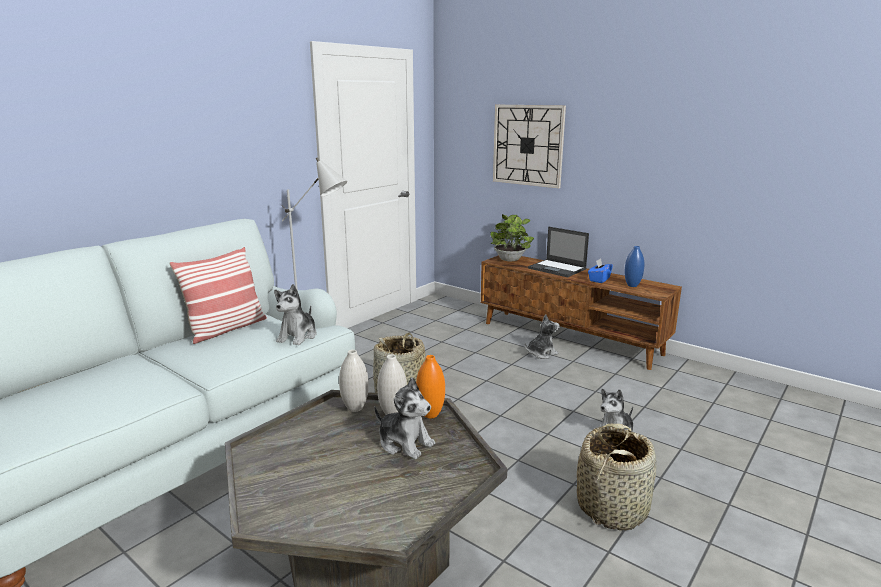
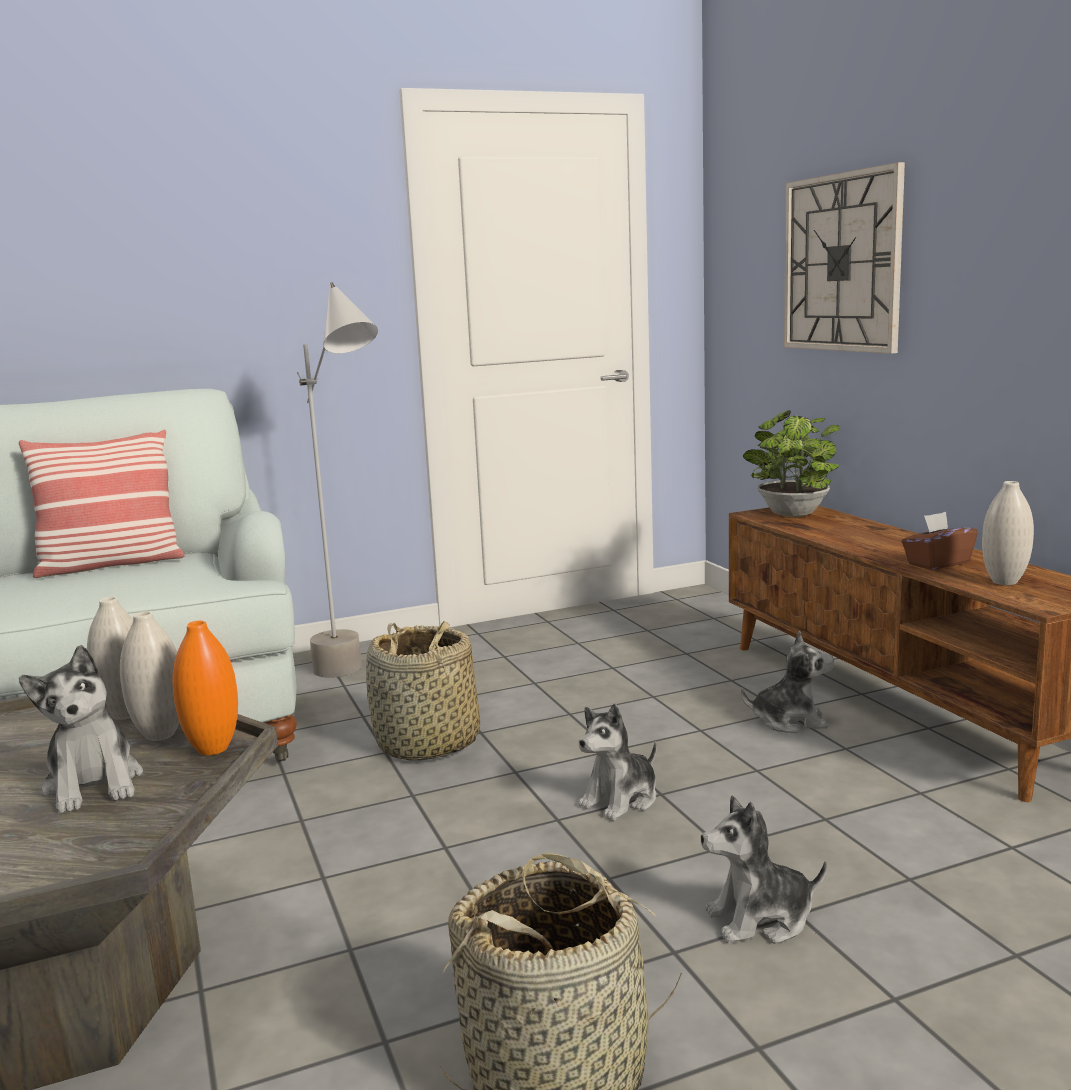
camera: 30 degrees right, 5 degrees down
plush toy [274,284,317,345] -> plush toy moved to [578,704,657,821]
laptop [528,227,589,277] -> none
blue tissue box [588,258,613,283] -> brown tissue box [901,512,978,570]
blue vase [625,246,644,287] -> white vase [982,481,1034,585]

